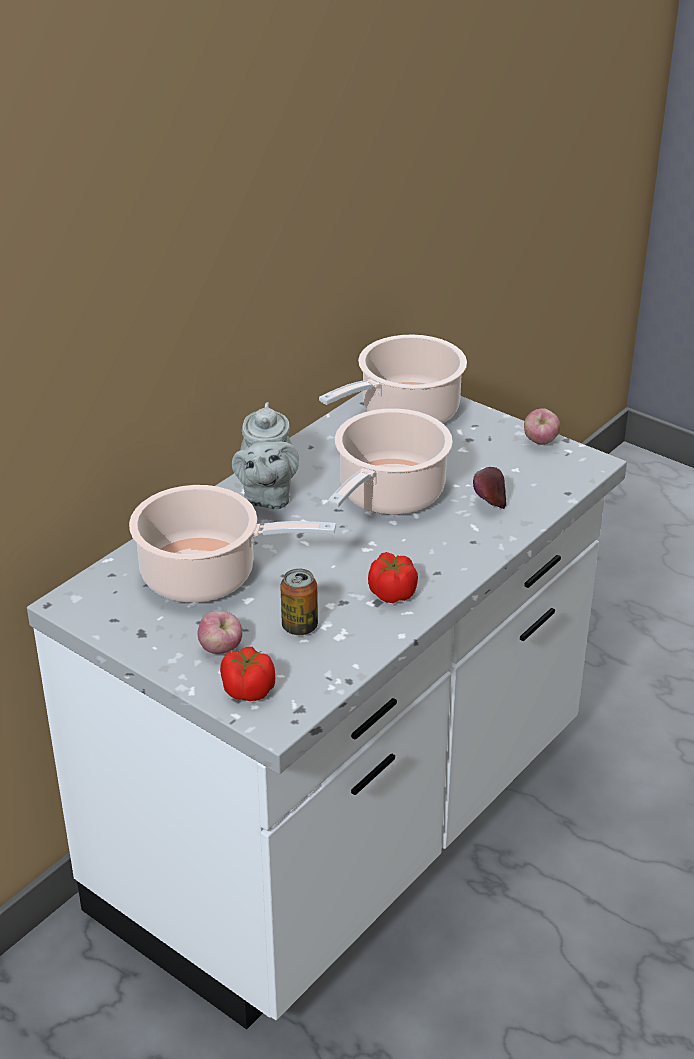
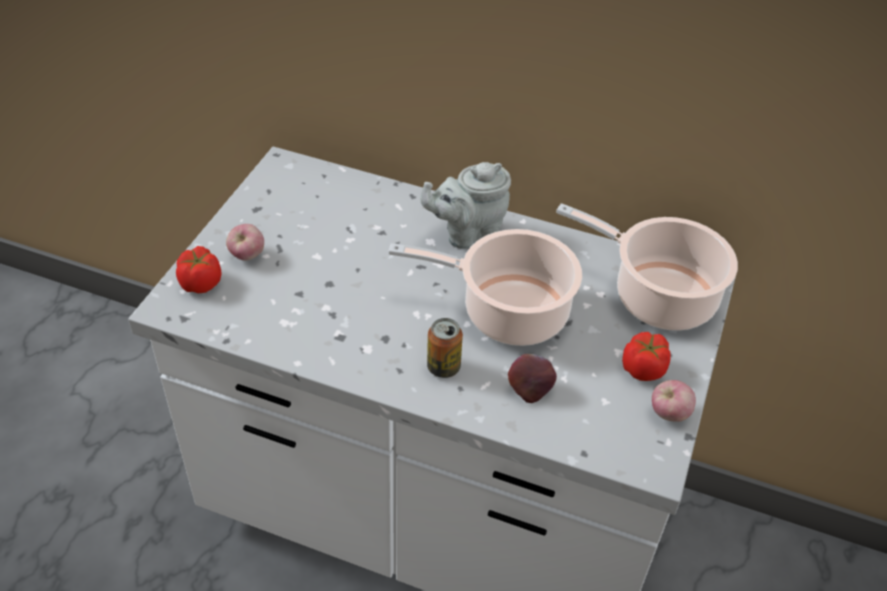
camera: 70 degrees right, 10 degrees up
cooking pot [129,485,336,603] -> none
can [280,568,318,635] -> can moved to [427,318,463,378]
tomato [368,552,418,603] -> tomato moved to [622,332,671,381]

